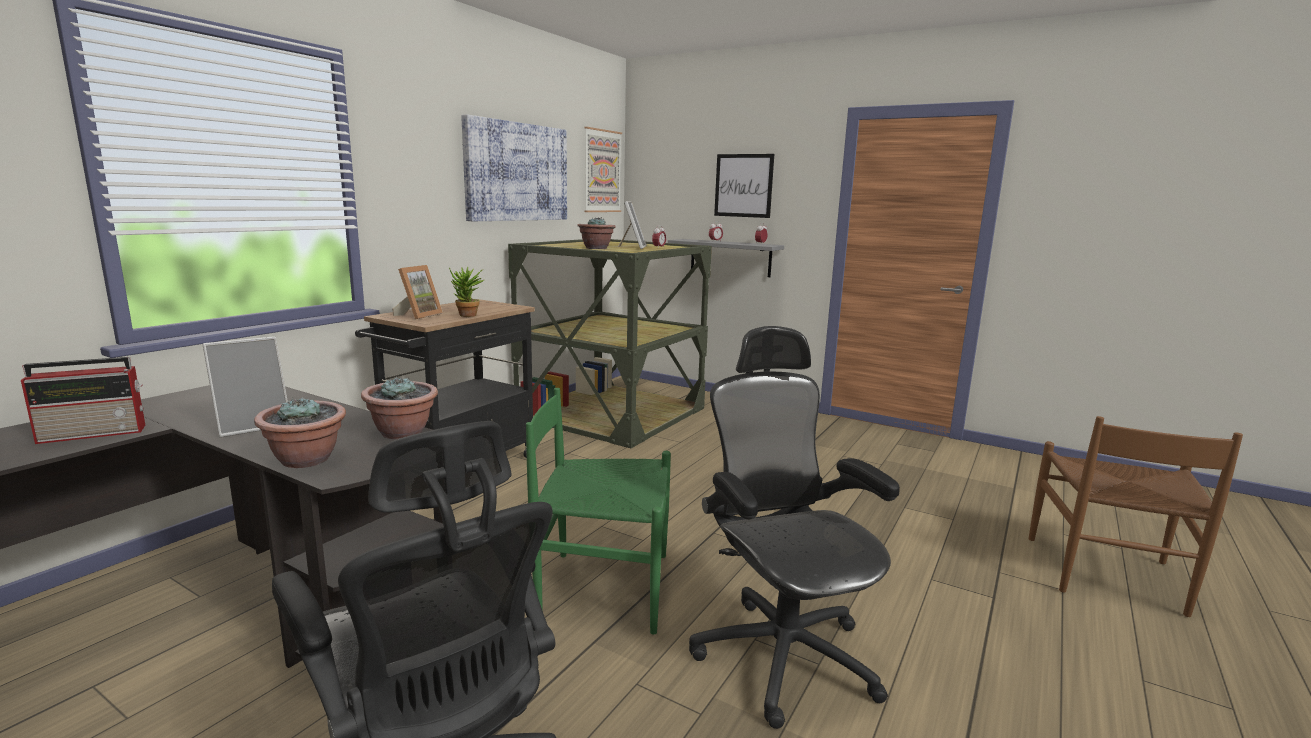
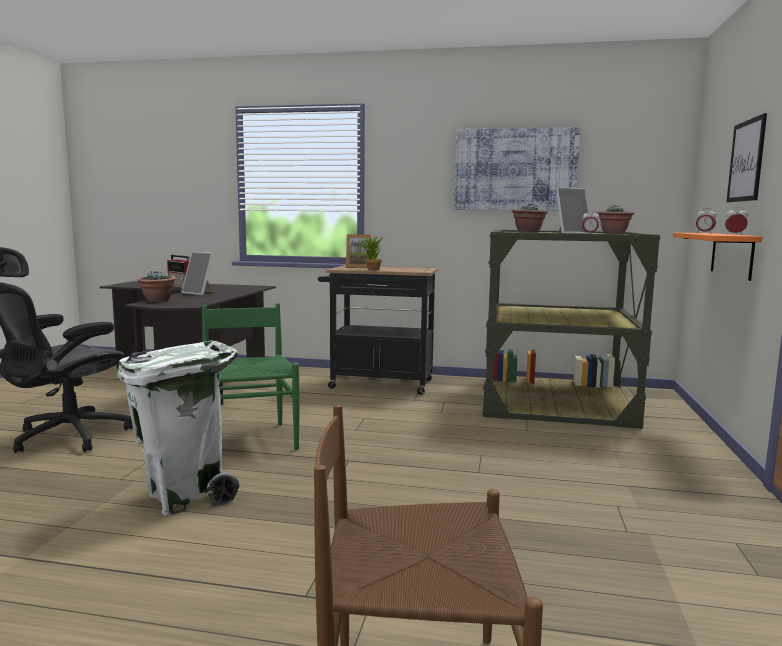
camera: 70 degrees right, 5 degrees down
potted plant [361,376,438,439] -> potted plant moved to [597,205,634,234]
picture [584,127,622,212] -> none
grey shelf [668,239,784,277] -> orange shelf [673,233,762,281]
office chair [689,326,900,729] -> white trash can [117,340,239,516]

